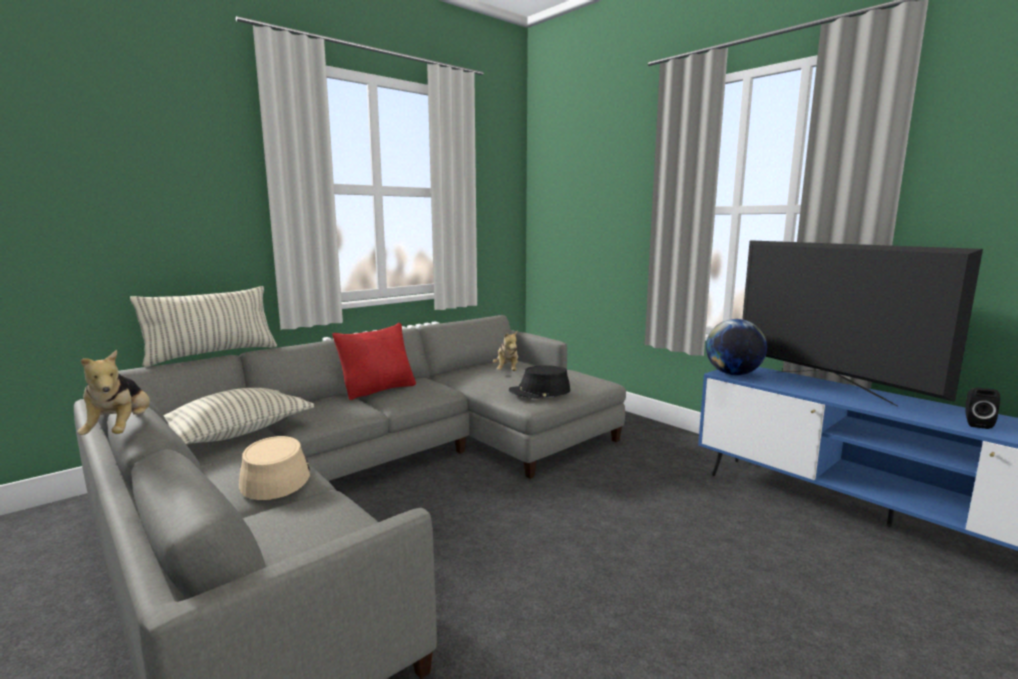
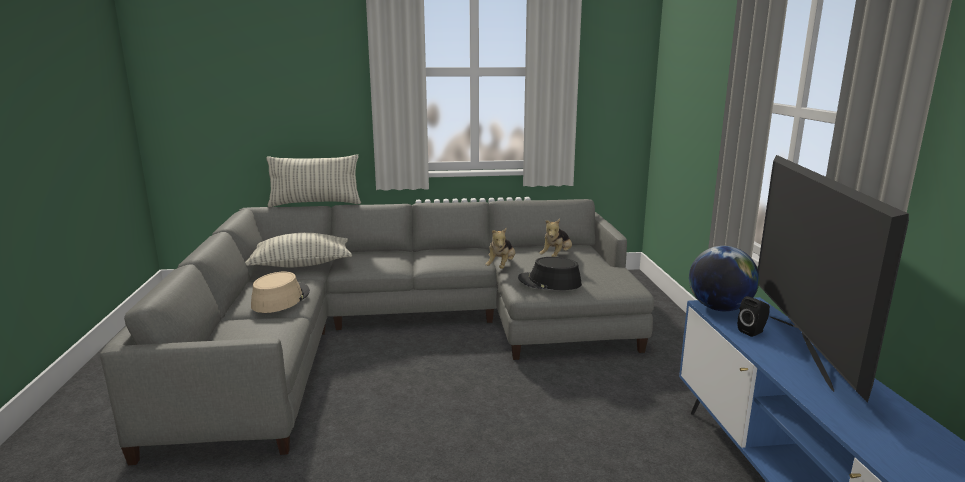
camera: 35 degrees right, 5 degrees up
plush toy [77,350,150,435] -> plush toy moved to [485,227,515,269]
red pillow [332,323,416,400] -> none
black speaker [965,388,1000,429] -> black speaker moved to [737,296,770,337]

